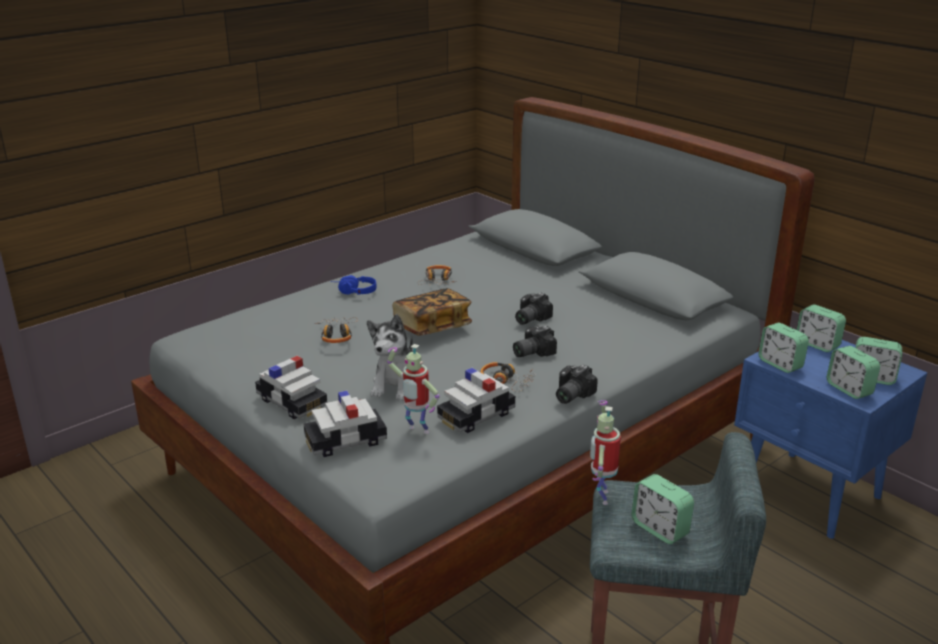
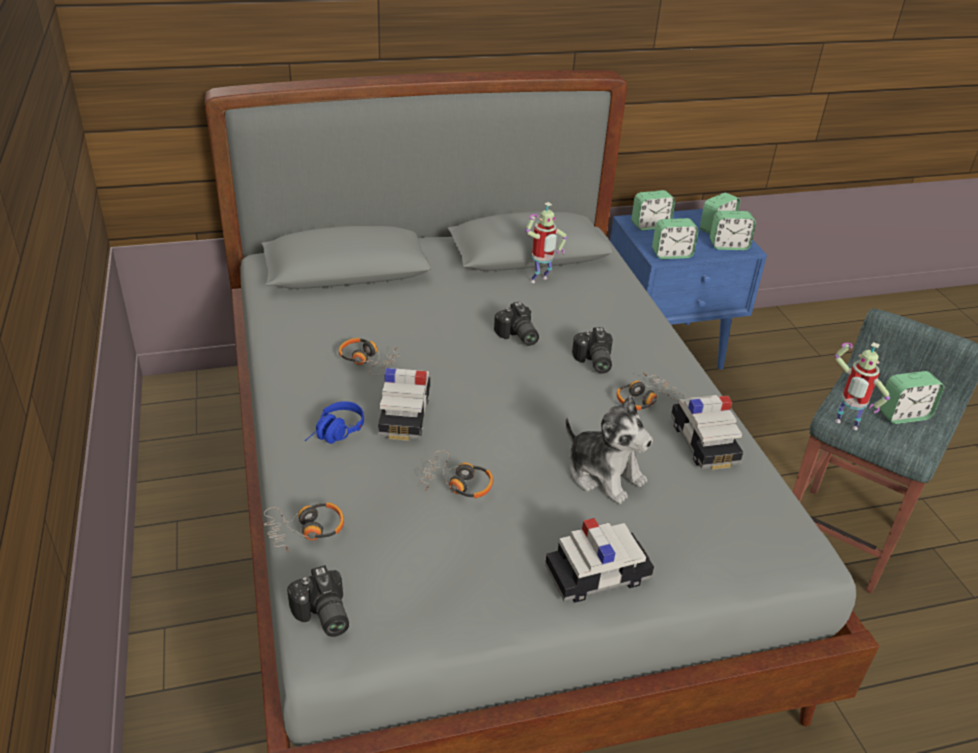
camera: 65 degrees left, 10 degrees up
toy car [304,391,387,457] -> toy car moved to [378,368,430,441]
toy robot [387,344,440,434] -> toy robot moved to [525,202,567,283]
book [392,288,472,336] -> none
camera [556,365,598,404] -> camera moved to [287,565,349,637]
none -> headphones [264,502,344,553]

